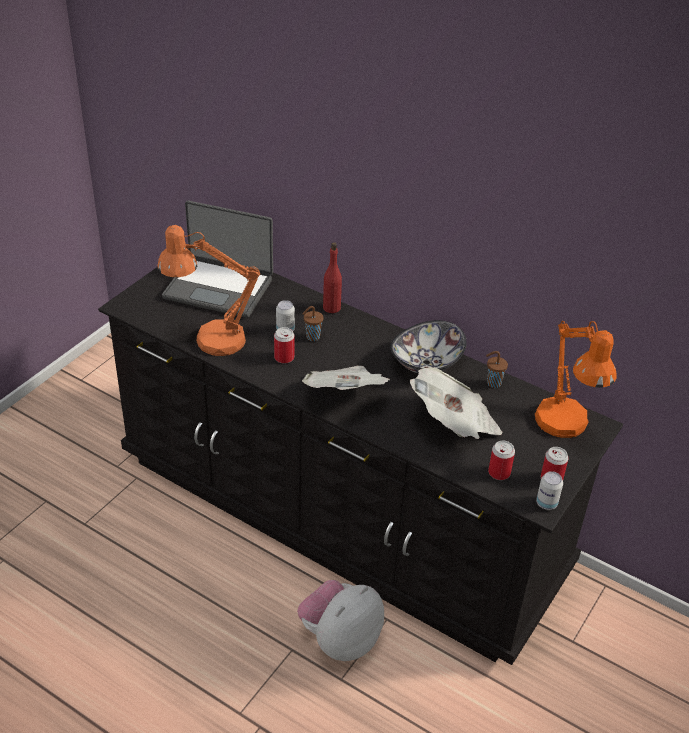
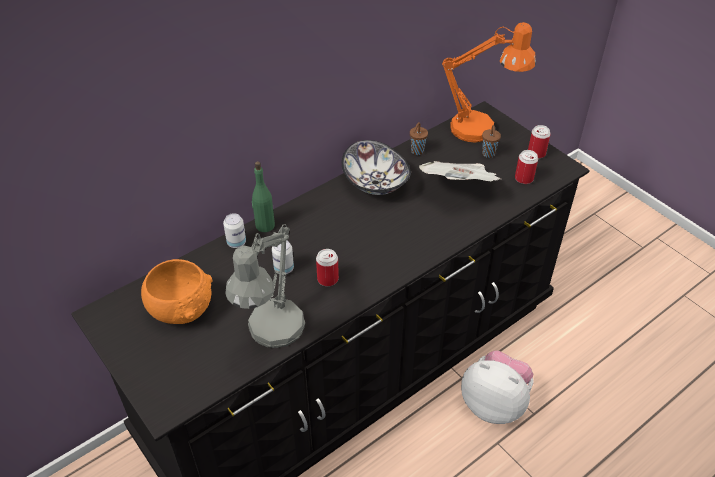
camera: 70 degrees left, 5 degrees up
orange table lamp [157,225,260,356] -> grey table lamp [225,224,305,348]
laptop [162,201,273,318] -> orange bowl [141,259,213,324]
plush toy [297,580,384,661] -> plush toy turned 150 degrees clockwise [461,350,534,424]
brown cup [302,306,323,341] -> brown cup moved to [482,125,501,158]
newspaper [302,366,391,390] -> none
red bottle [323,242,342,313] -> green bottle [252,161,275,232]
can [536,471,563,510] -> can moved to [223,213,246,248]

